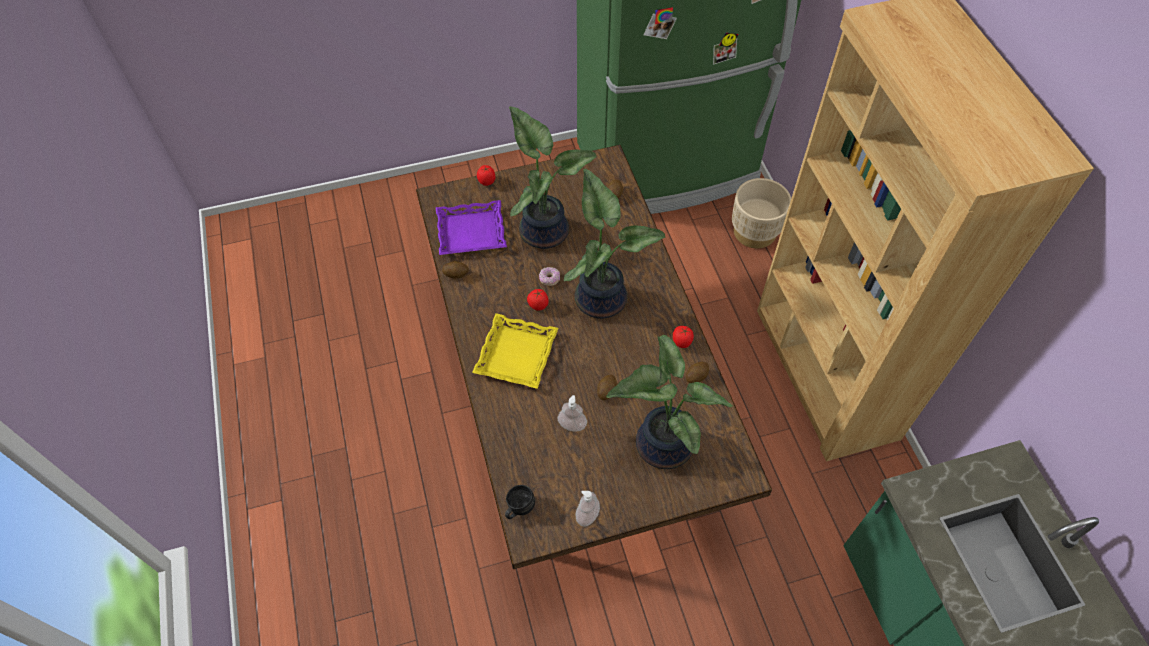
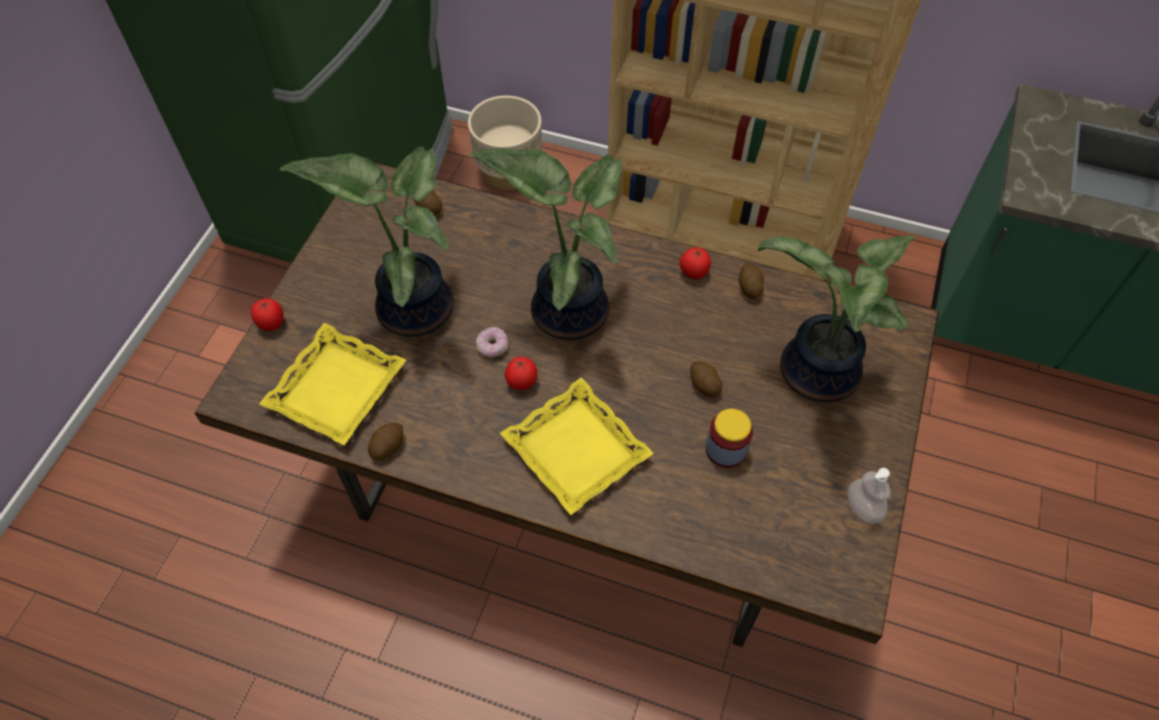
camera: 55 degrees left, 0 degrees up
purple tray [436,200,507,255] -> yellow tray [259,323,406,445]
black mug [505,485,535,519] -> none
soap dispenser [557,395,587,431] -> jar [706,409,753,468]

